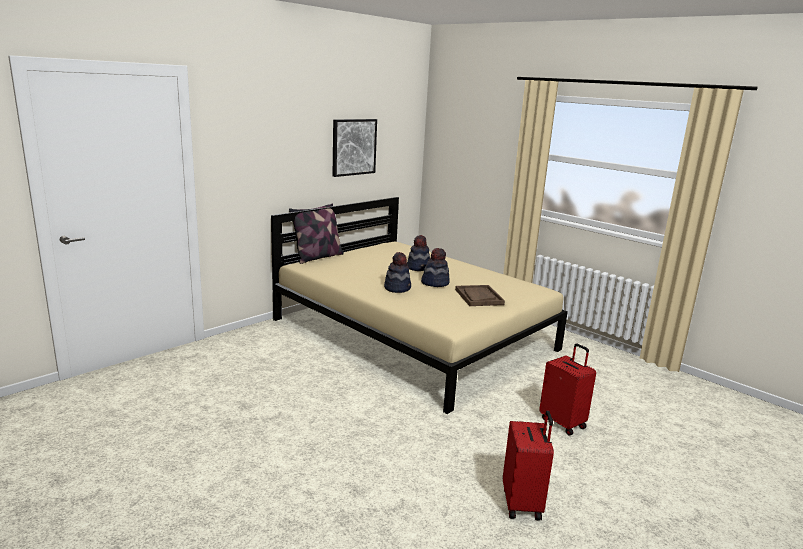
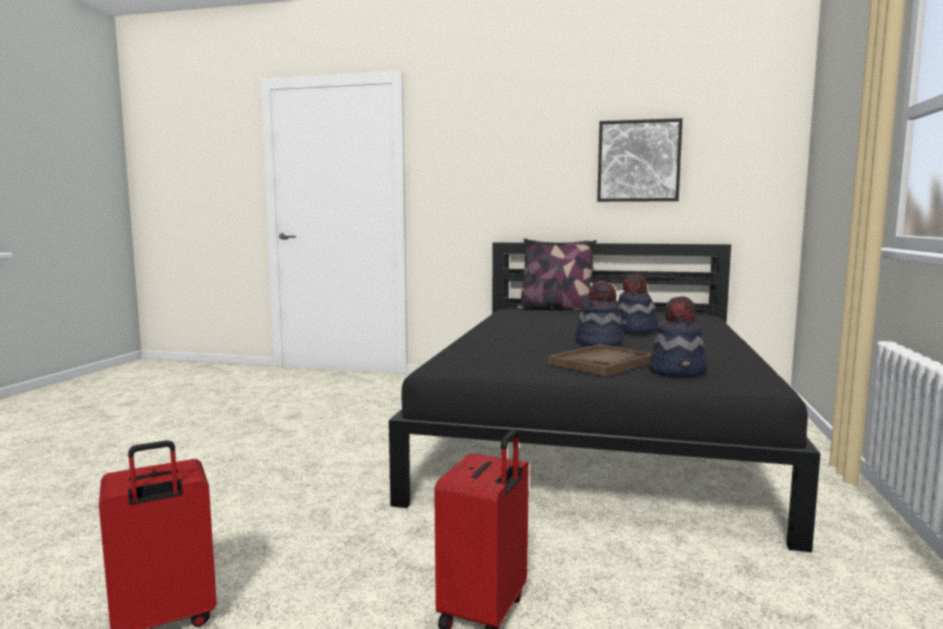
camera: 60 degrees right, 10 degrees down
beige bed [271,197,568,414] -> black bed [389,242,821,552]
hat [384,252,411,293] -> hat moved to [649,296,707,377]

